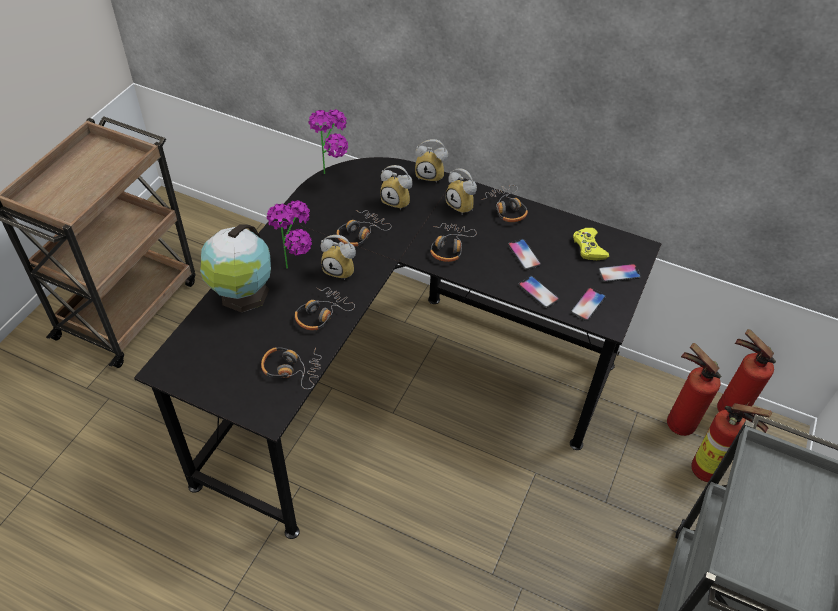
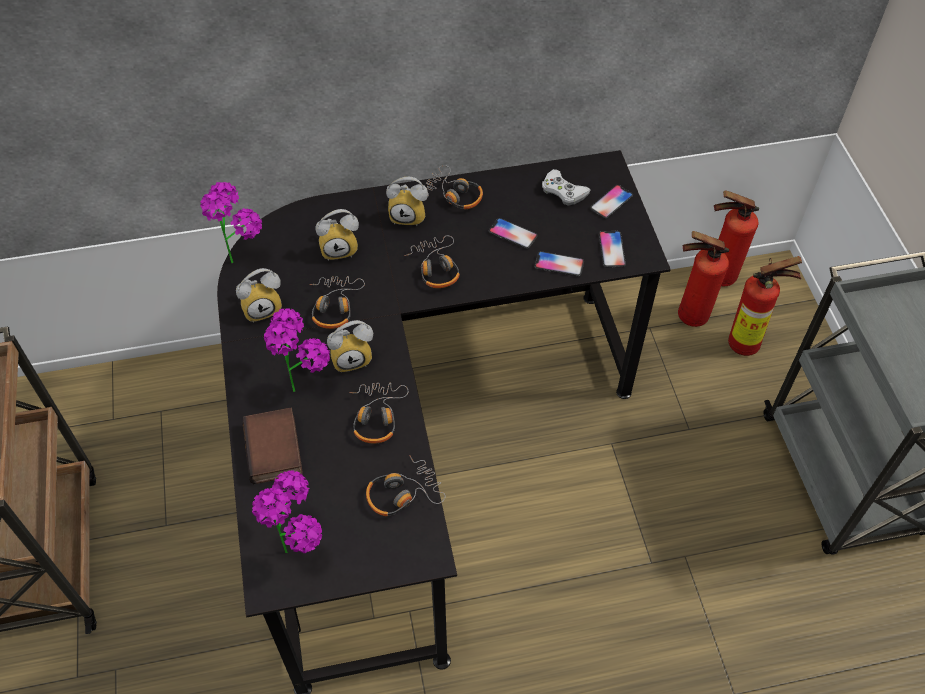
camera: 35 degrees left, 5 degrees up
globe [200,224,271,313] -> book [242,408,303,484]
alarm clock [415,139,448,183] -> alarm clock moved to [236,268,282,323]
yellow game controller [573,228,609,260] -> white game controller [542,169,590,206]
none -> potted plant [252,470,322,553]

